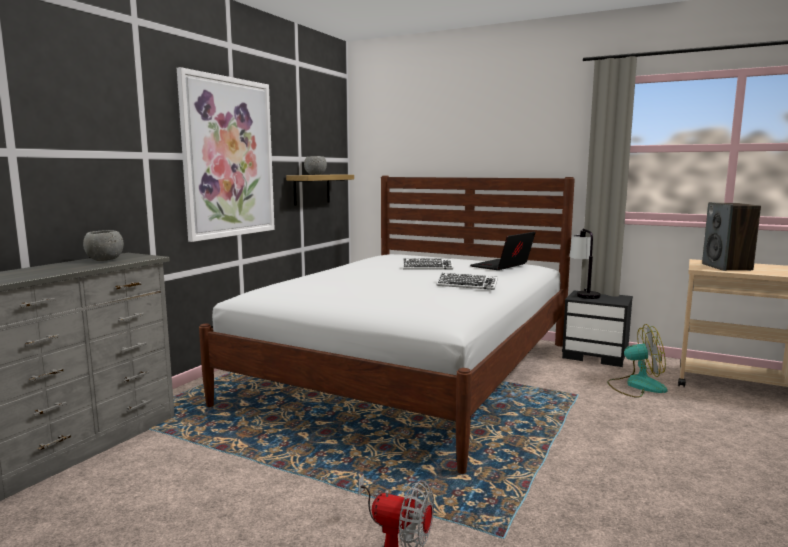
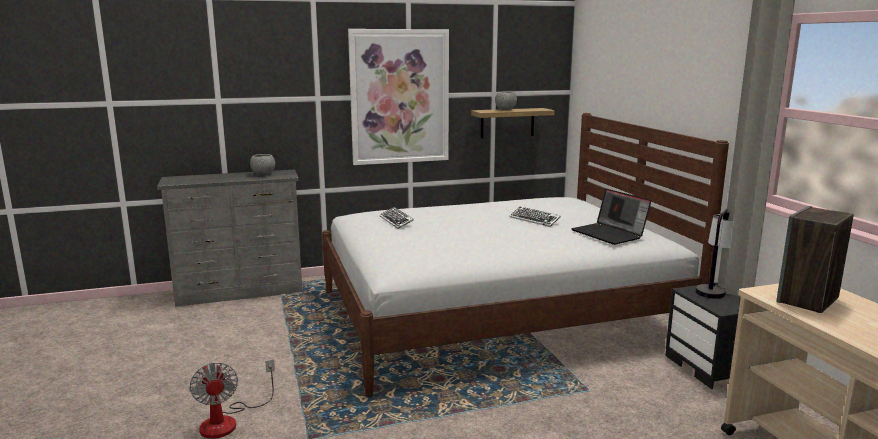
camera: 45 degrees right, 5 degrees up
keyboard [437,273,498,290] -> keyboard moved to [380,207,414,229]
laptop [470,231,536,270] -> laptop turned 120 degrees counterclockwise [571,189,651,245]
fan [607,324,668,398] -> none

